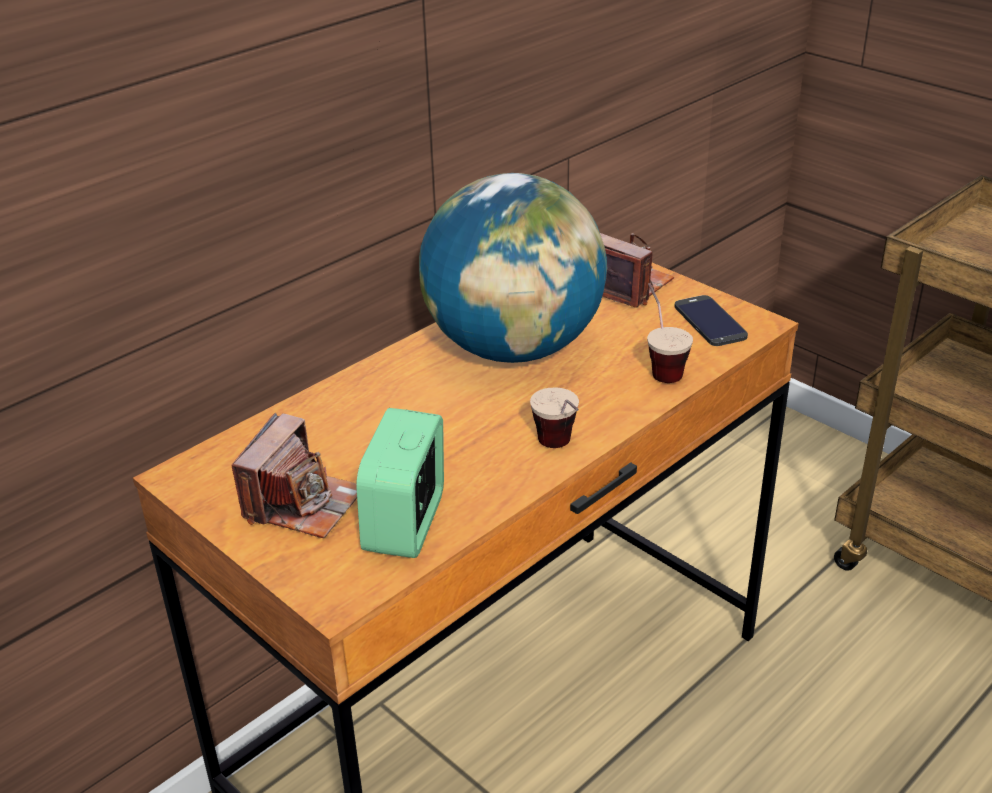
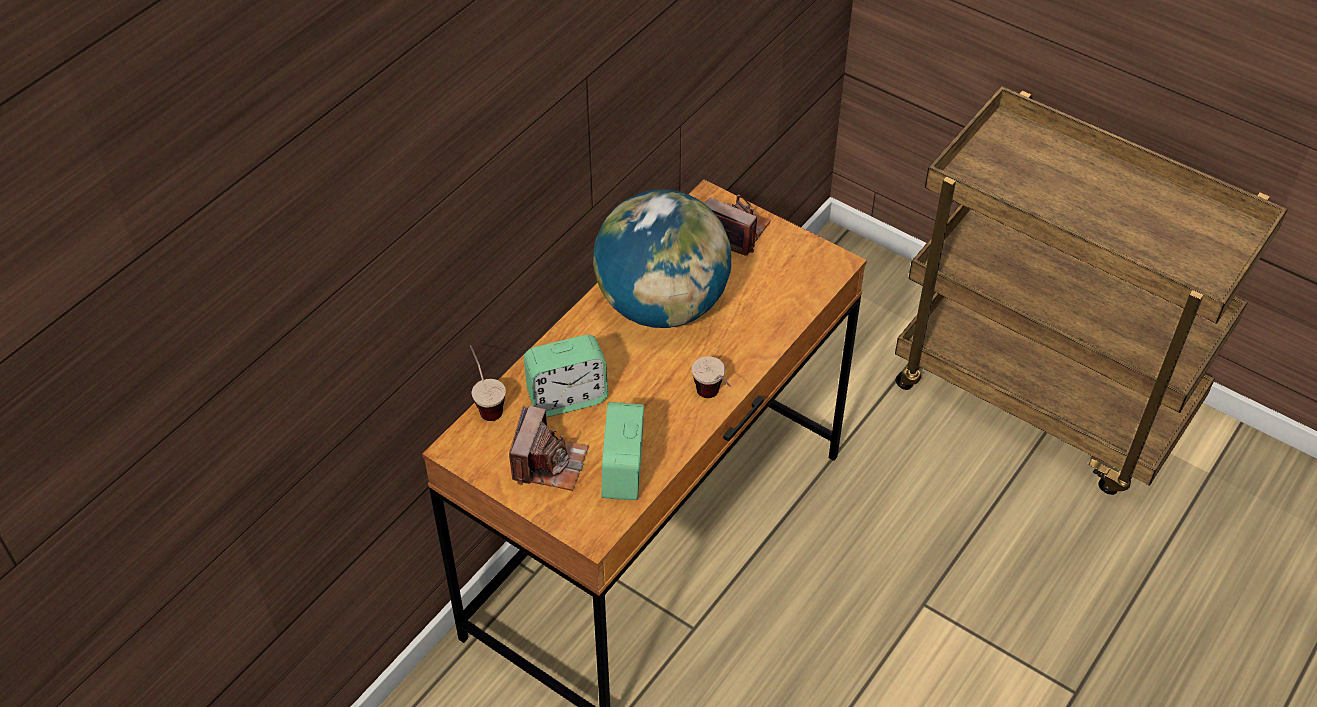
camera: 10 degrees left, 15 degrees up
cup [647,283,693,383] -> cup moved to [470,345,506,421]
phone [675,295,748,346] -> none
none -> alarm clock [524,335,608,417]

